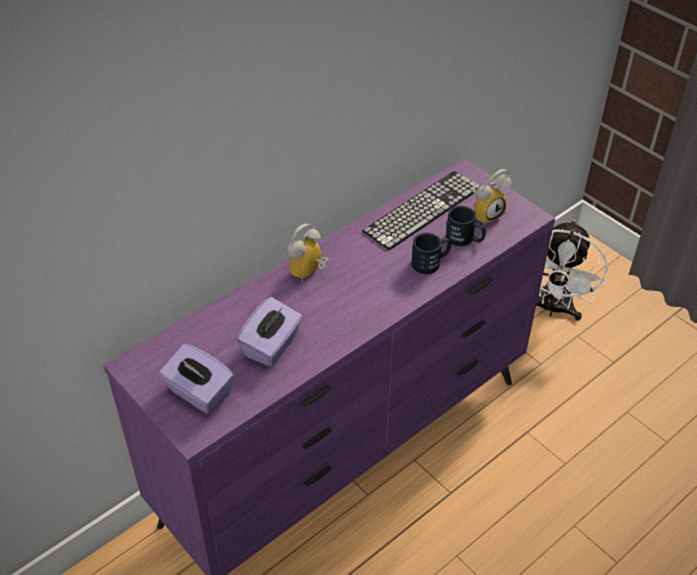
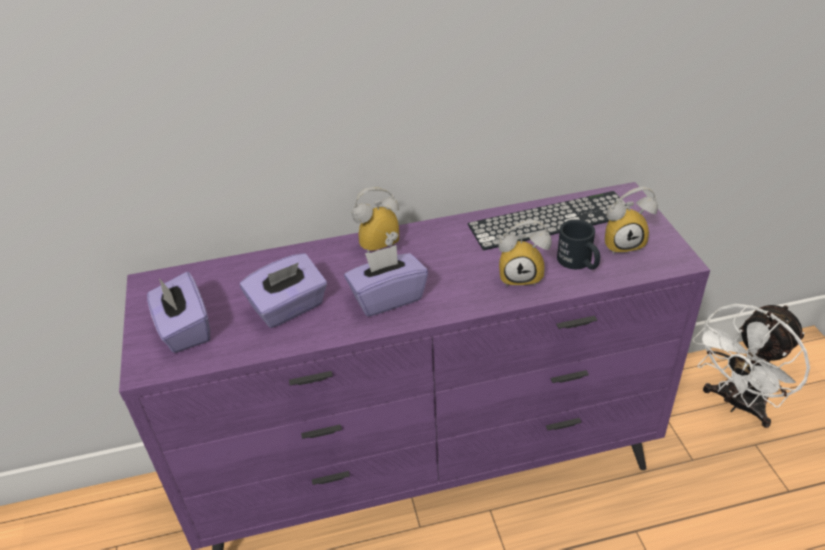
camera: 30 degrees right, 5 degrees down
black mug [411,233,451,274] -> alarm clock [498,220,552,286]
none -> purple tissue box [344,245,428,317]

